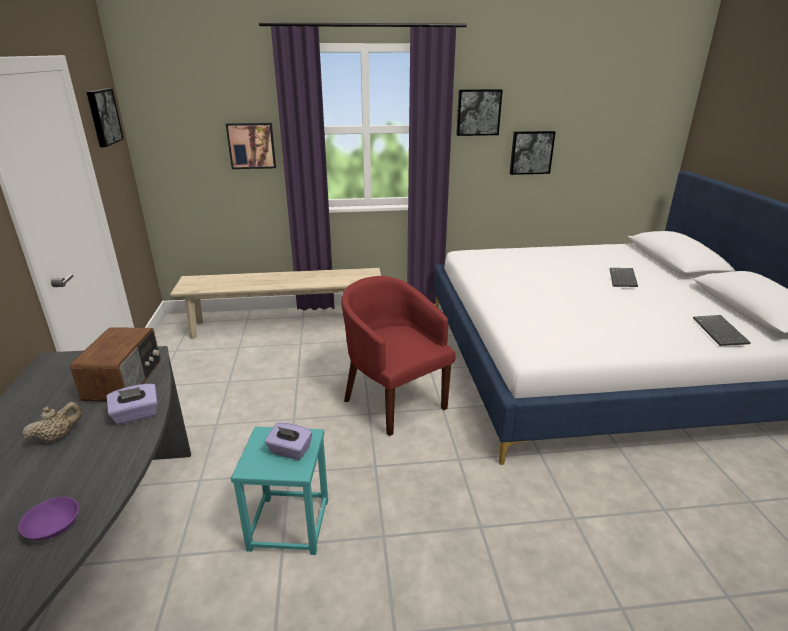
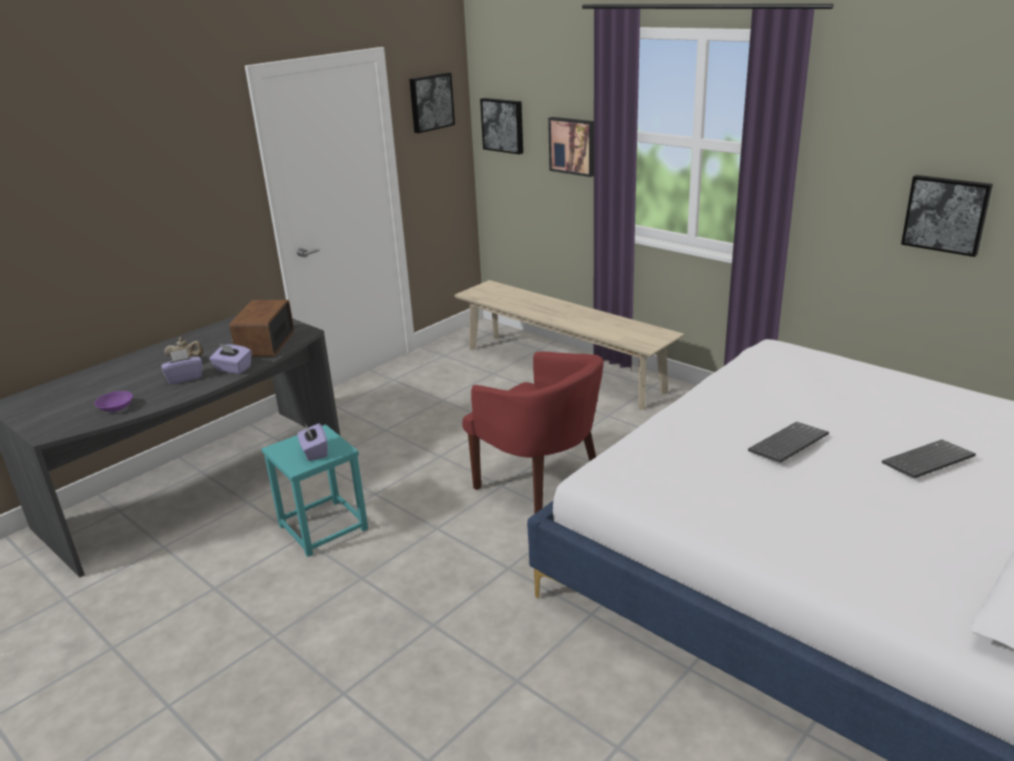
camera: 50 degrees right, 0 degrees up
radio [70,327,161,401] -> radio turned 135 degrees clockwise [229,300,294,357]
red armchair [341,276,456,436] -> red armchair turned 120 degrees clockwise [462,352,604,514]
picture [456,89,503,136] -> picture moved to [480,98,523,154]
keyboard [693,315,751,346] -> keyboard moved to [748,422,829,463]
none -> purple tissue box [161,349,202,384]

